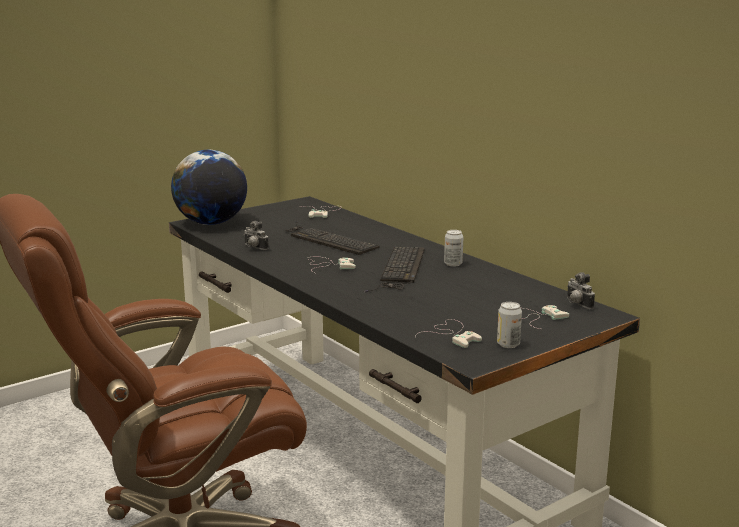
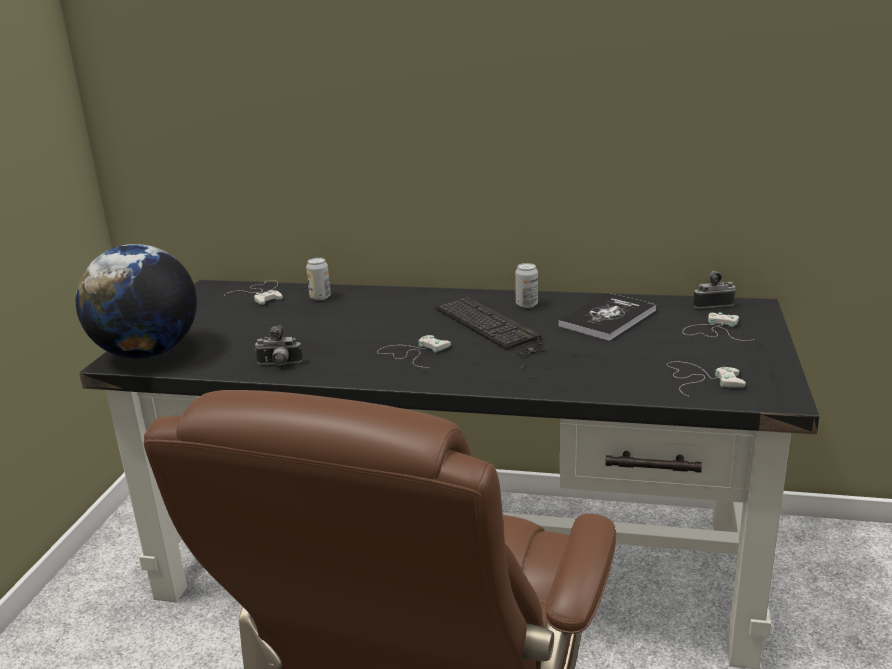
camera: 40 degrees left, 5 degrees up
keyboard [284,221,379,255] -> none
can [497,302,522,348] -> can moved to [306,258,331,300]
camera [567,272,595,309] -> camera turned 150 degrees clockwise [693,271,735,309]
none -> book [558,293,657,341]

